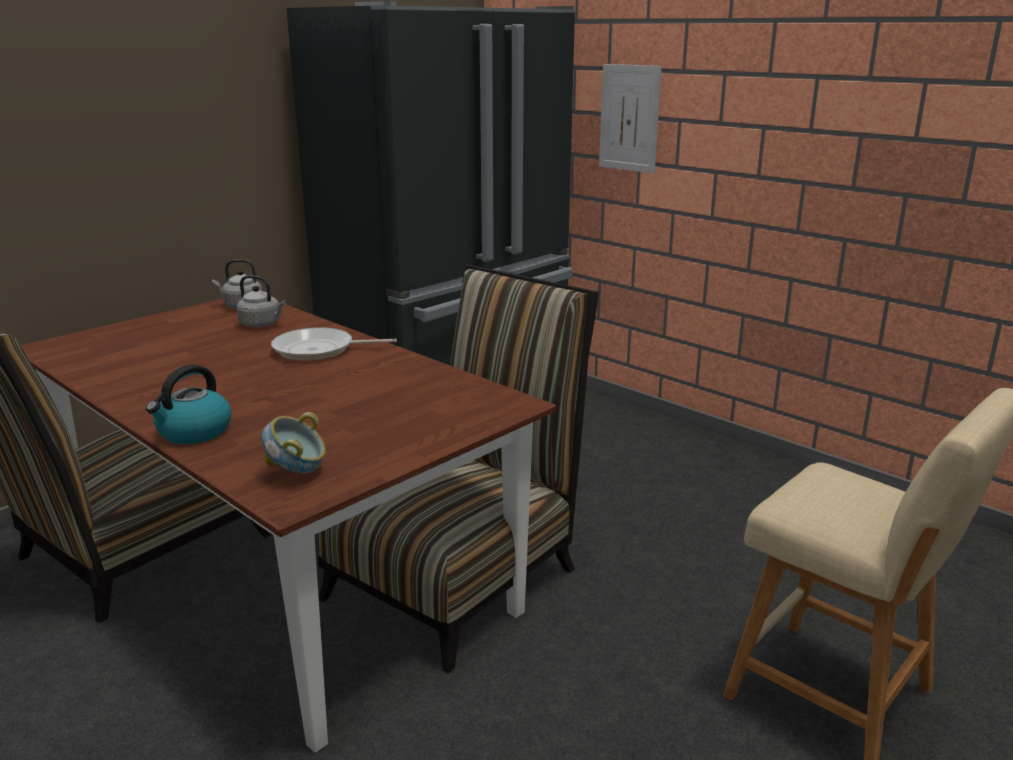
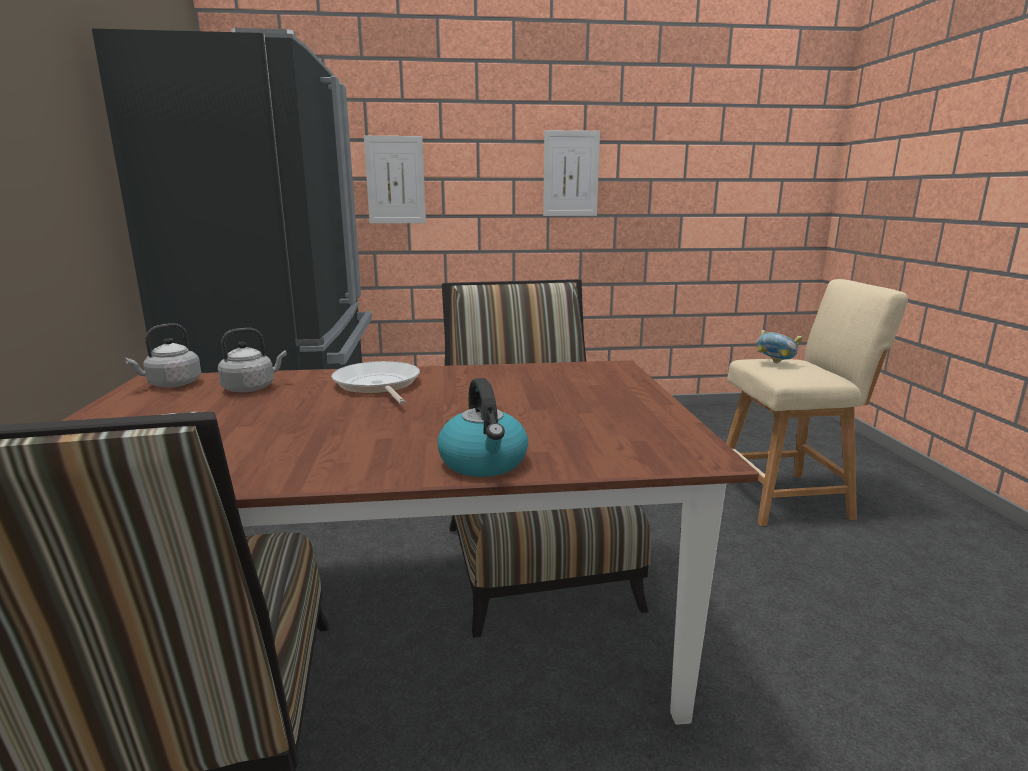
camera: 50 degrees left, 5 degrees down
bowl [261,412,326,474] -> bowl moved to [756,330,802,363]
frying pan [271,327,397,361] -> frying pan turned 120 degrees clockwise [331,361,420,404]
none -> picture [543,130,600,216]

